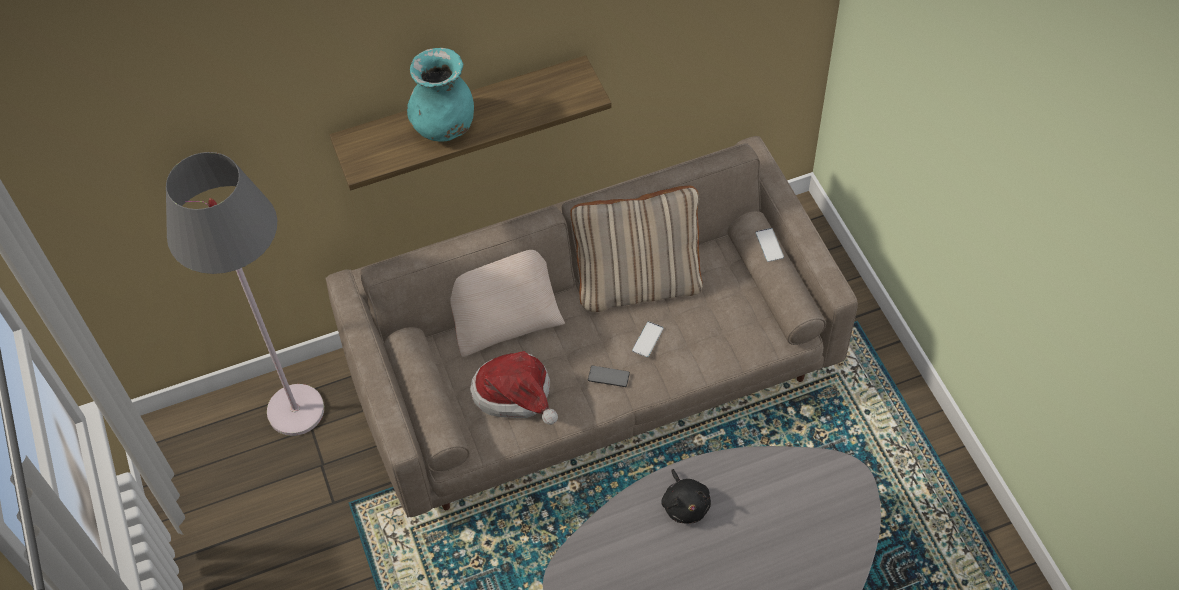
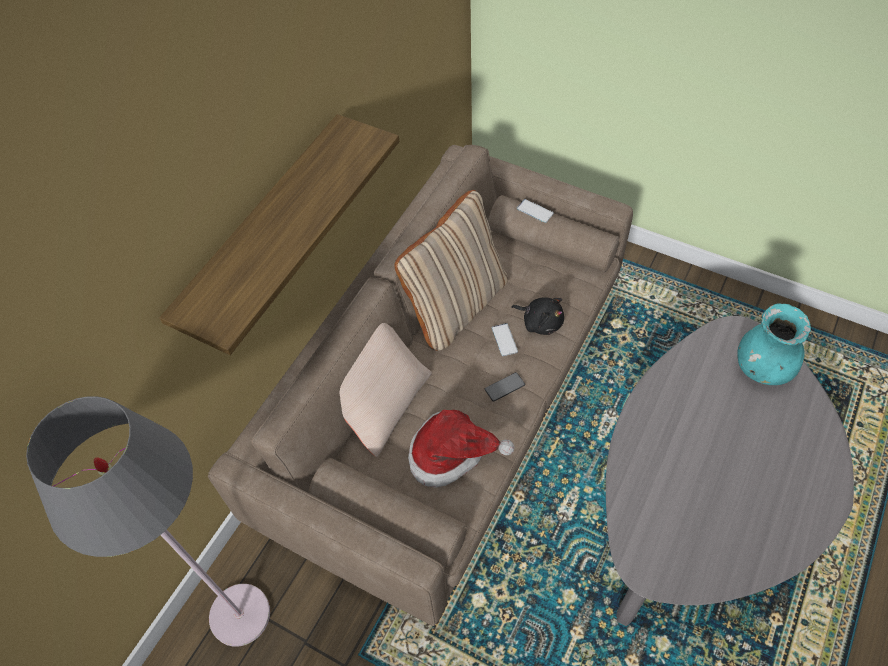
camera: 40 degrees left, 0 degrees up
turquoise vase [407,48,474,141] -> turquoise vase moved to [737,303,811,385]
black plush toy [661,469,711,524] -> black plush toy moved to [511,297,564,335]

